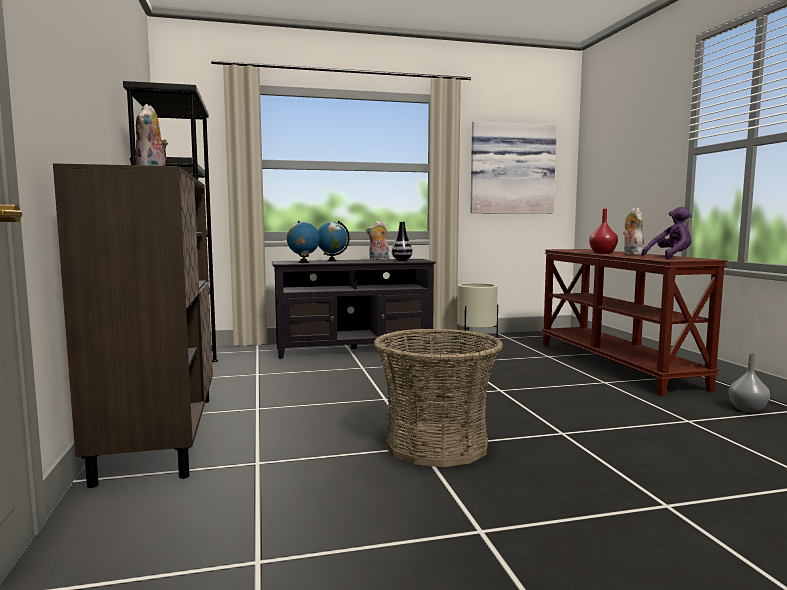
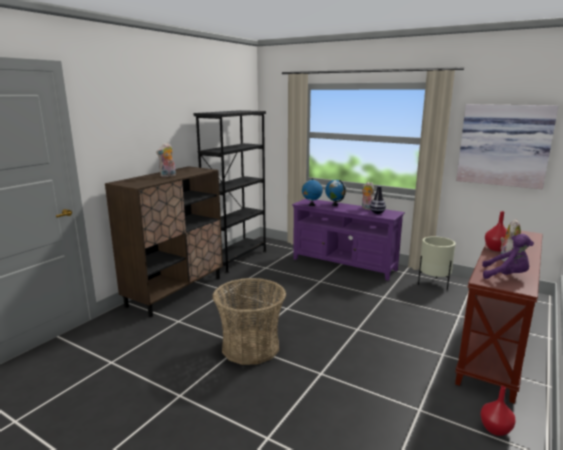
camera: 45 degrees right, 10 degrees up
black tv stand [272,259,436,359] -> purple tv stand [292,199,405,281]
grey vase [728,353,770,413] -> red vase [480,386,516,436]

